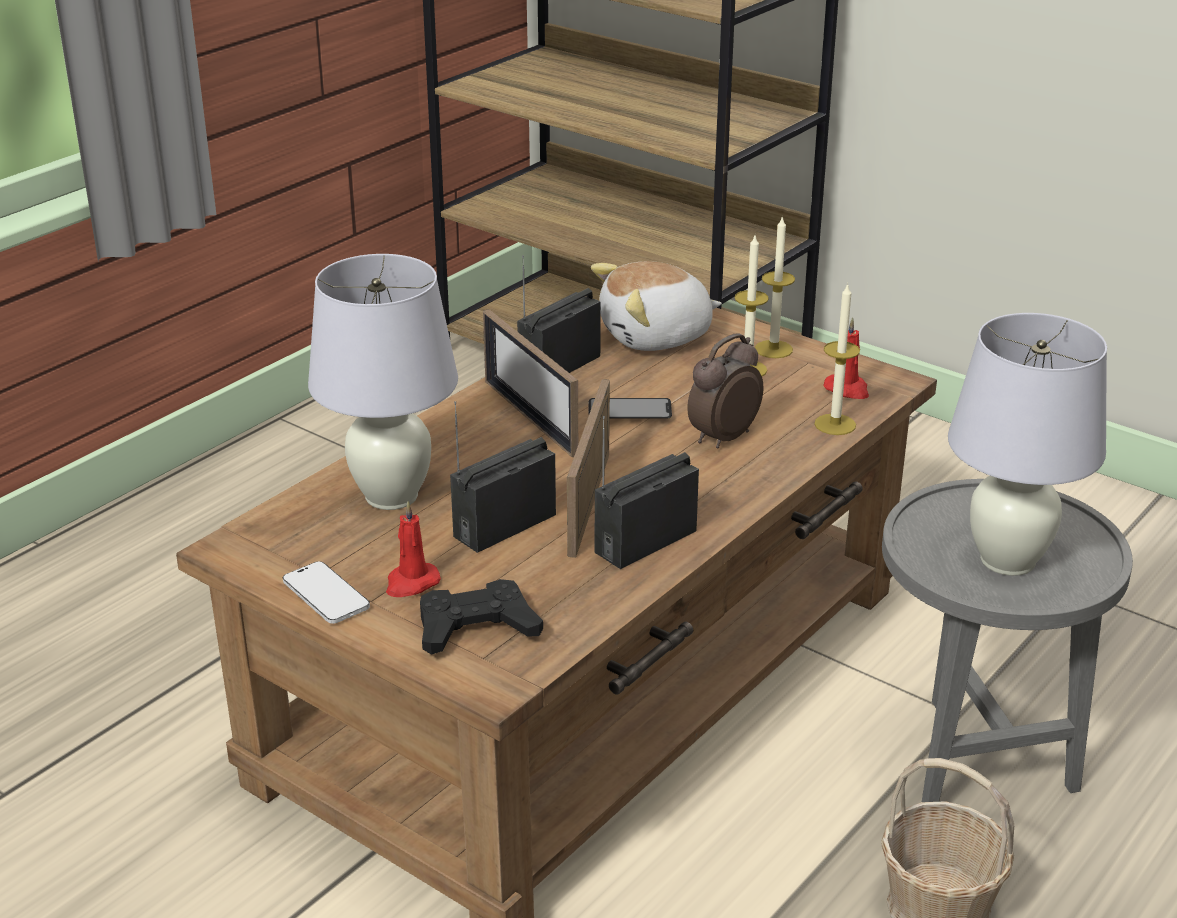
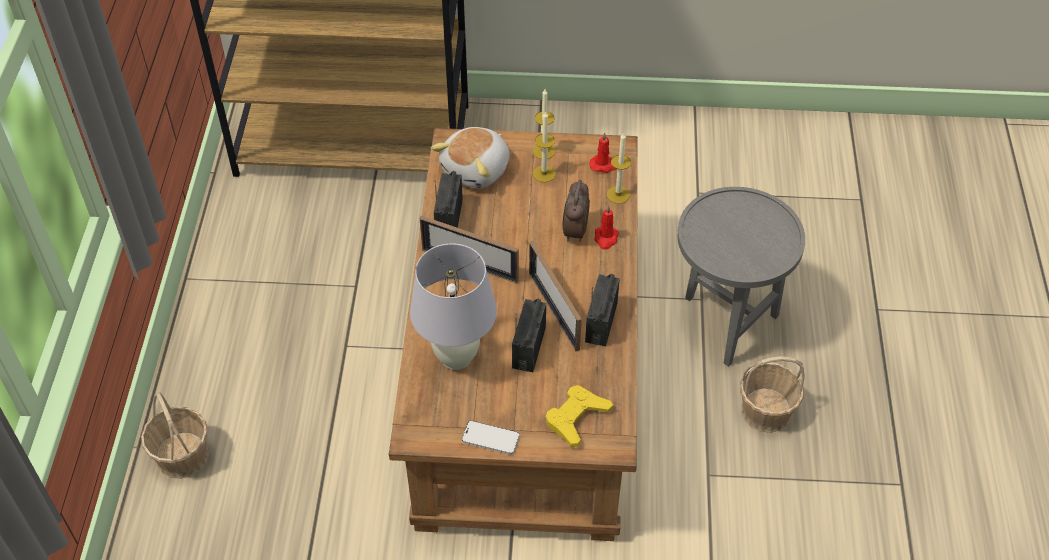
camera: 35 degrees left, 20 degrees up
red candle [386,501,441,597] -> red candle moved to [595,205,619,250]
black game controller [420,579,543,655] -> yellow game controller [546,385,613,447]
phone [589,398,672,418] -> none
white table lamp [948,313,1107,576] -> none
none -> basket [141,392,209,479]

